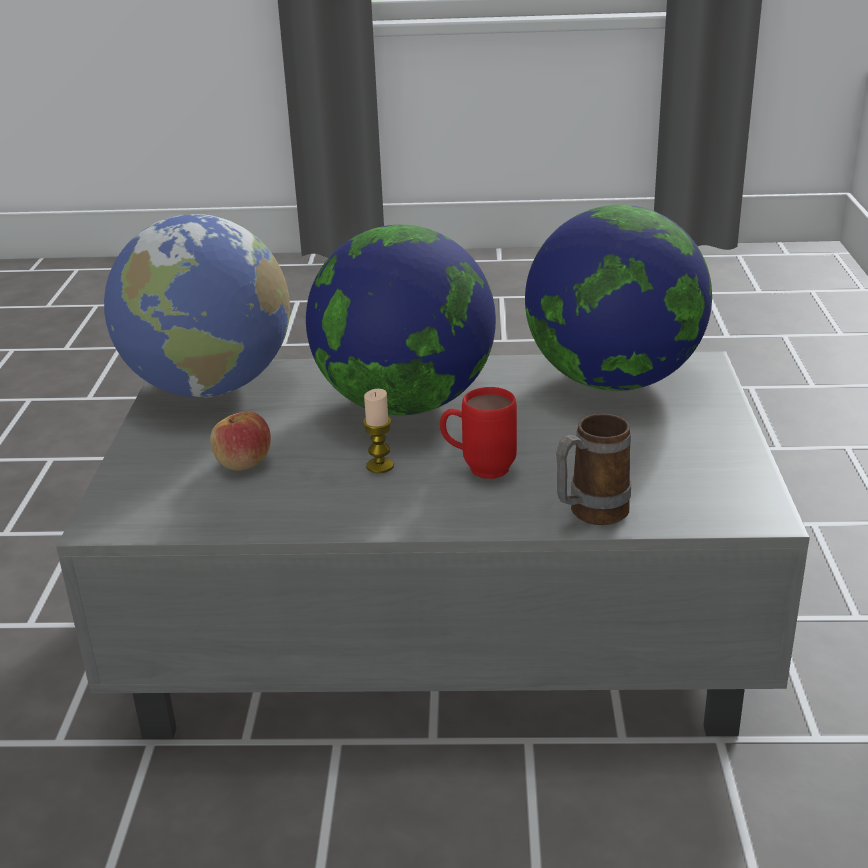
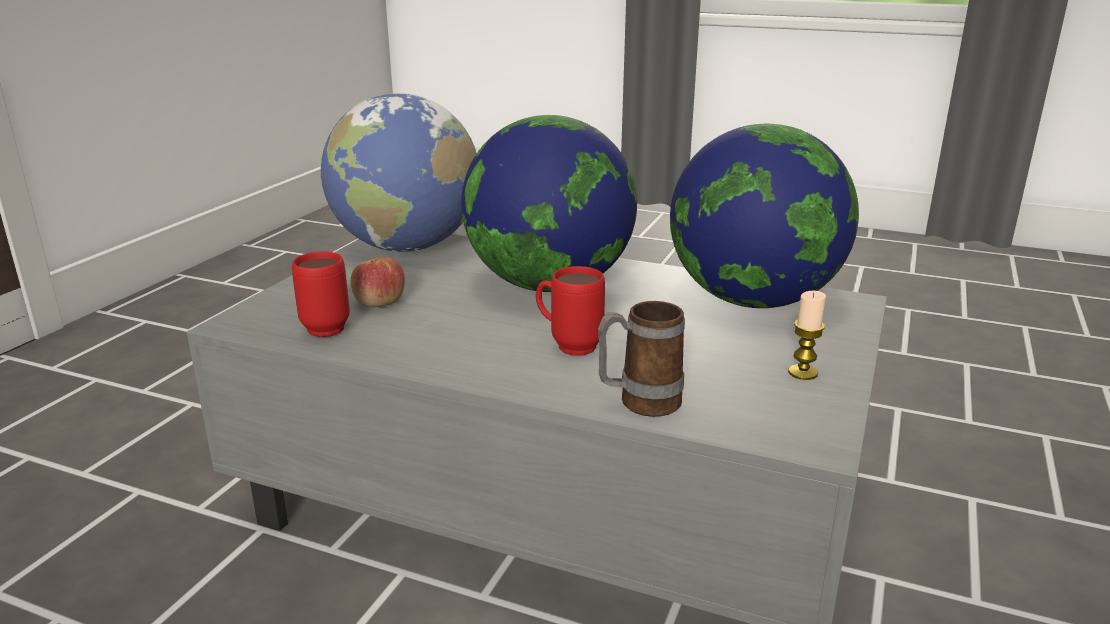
camera: 20 degrees right, 5 degrees down
candle [363,389,394,473] -> candle moved to [788,291,826,380]
none -> red mug [292,251,350,337]

